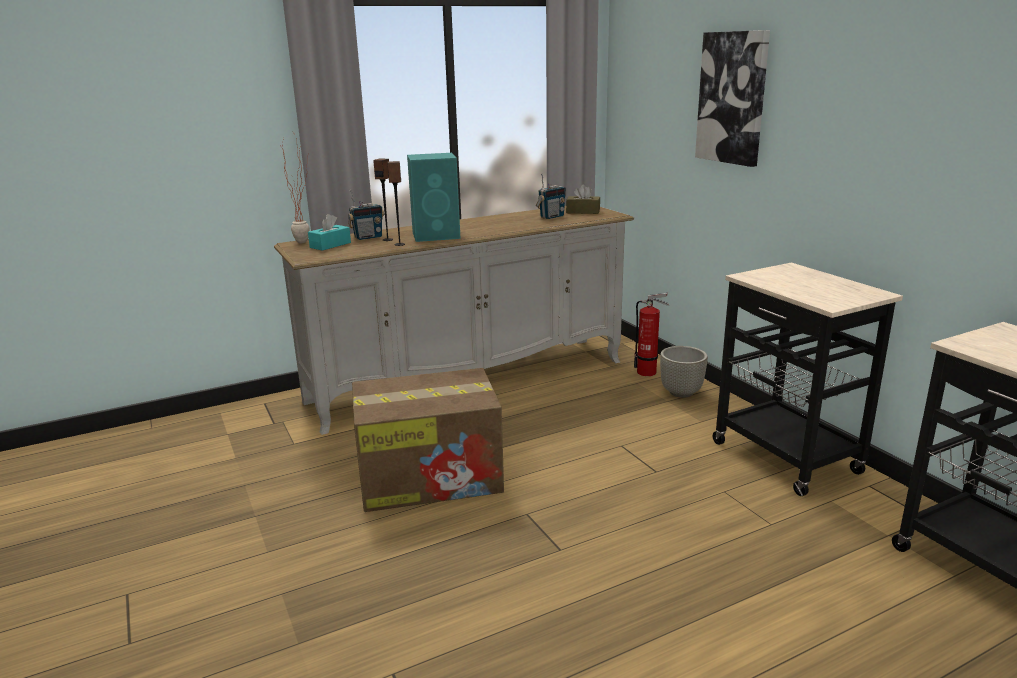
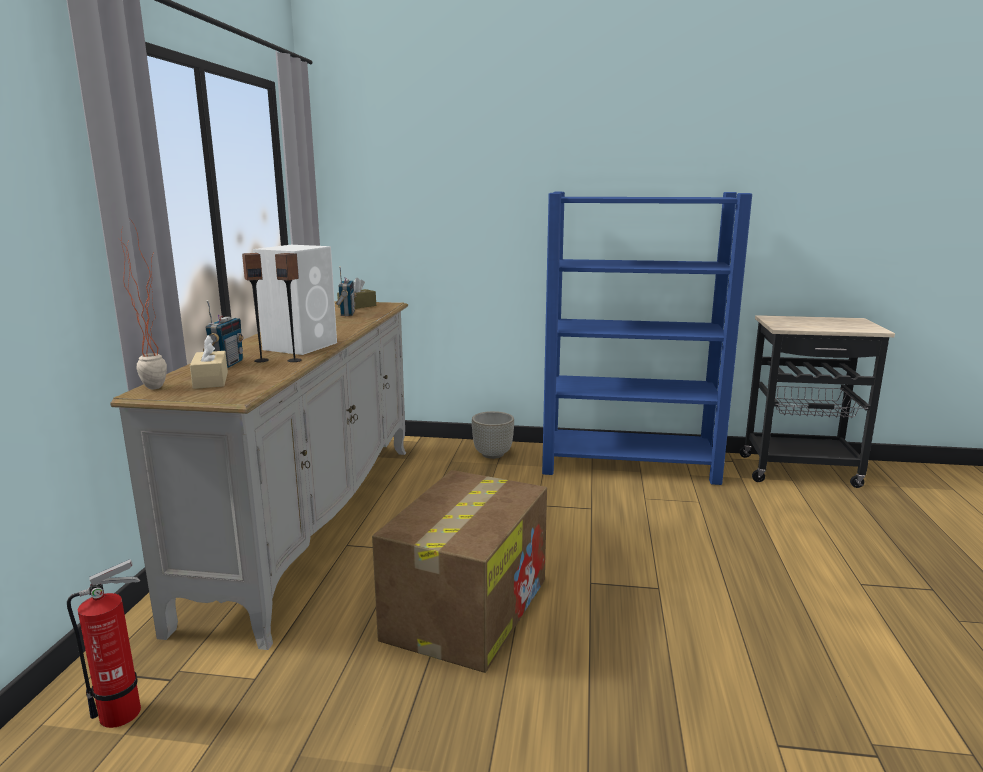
camera: 55 degrees left, 5 degrees down
turquoise tissue box [308,214,351,251] -> beige tissue box [190,335,228,389]
turquoise speaker [407,153,461,242] -> white speaker [253,245,337,355]
fire extinguisher [634,293,669,376] -> fire extinguisher moved to [67,559,141,728]
picture [695,30,770,167] -> none
cart [713,263,903,496] -> blue bookcase [542,192,752,485]

